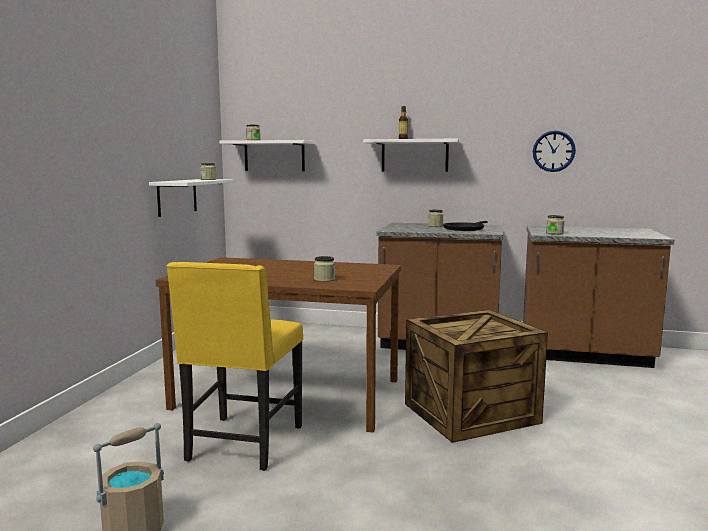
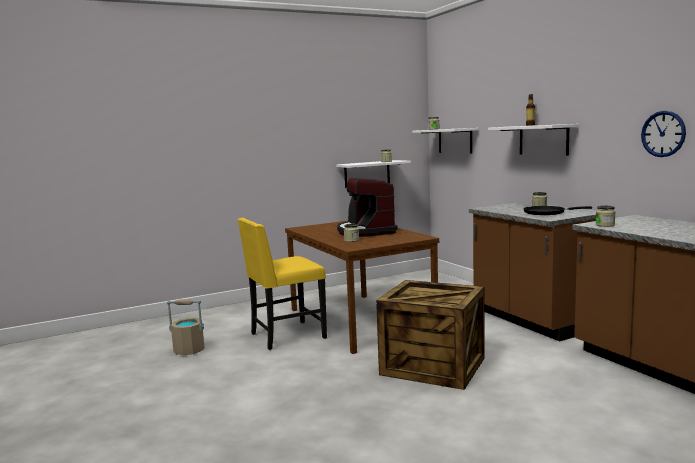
camera: 50 degrees right, 0 degrees up
none -> coffee machine [337,178,398,237]

